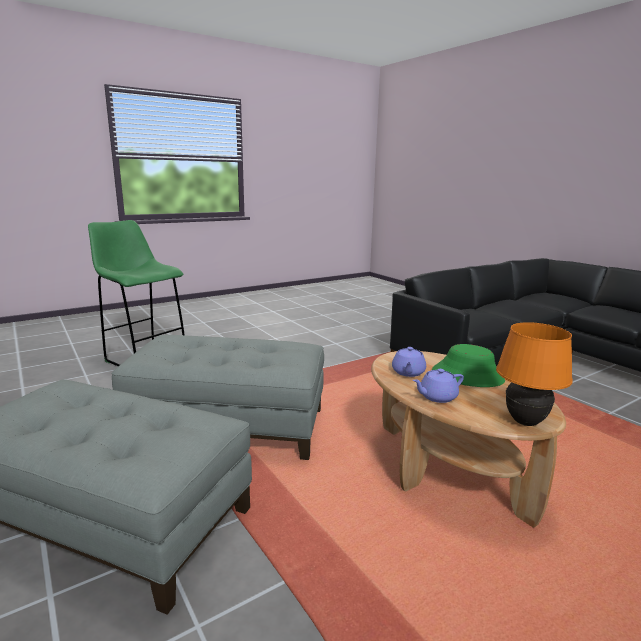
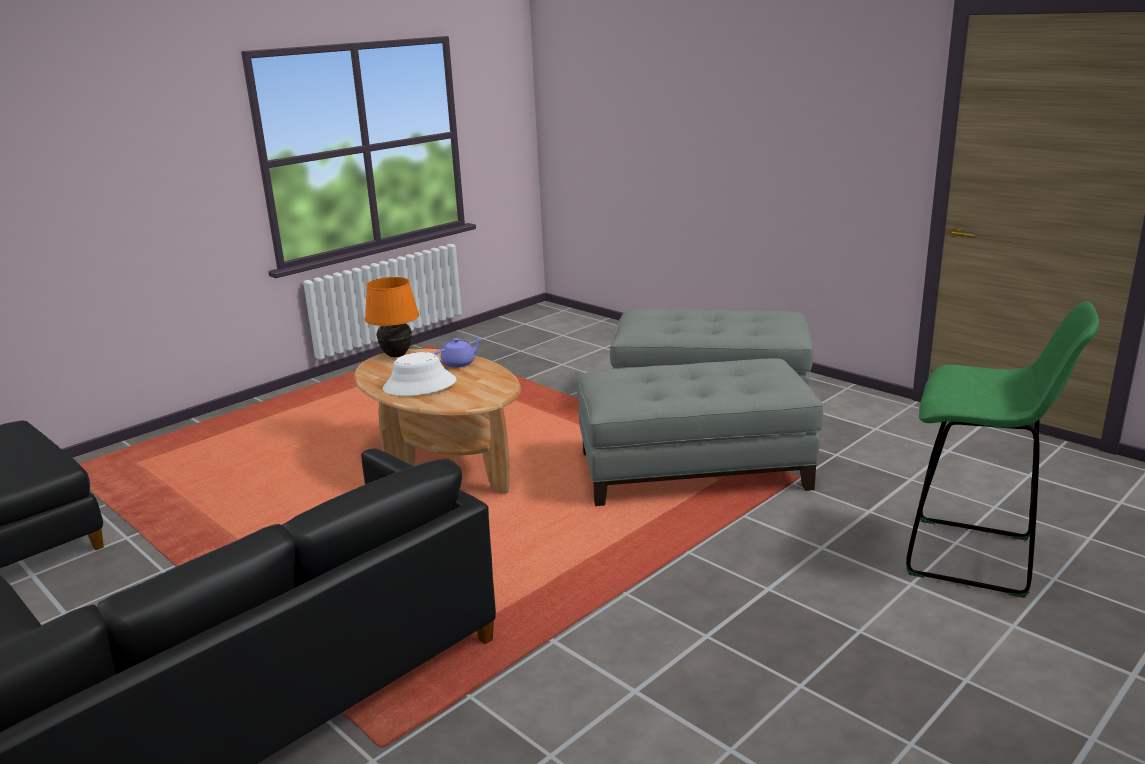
camera: 170 degrees right, 5 degrees up
purple teapot [392,347,426,377] -> none
green hat [432,344,505,387] -> white hat [383,352,457,396]

